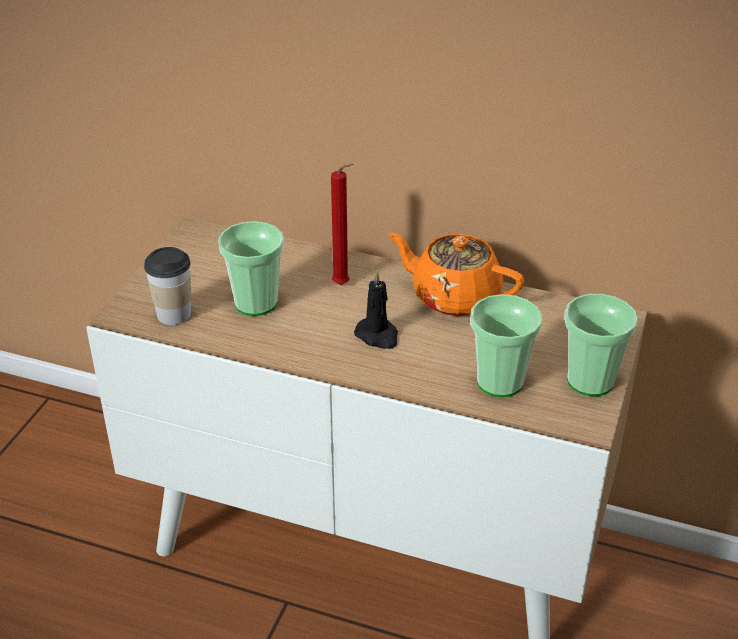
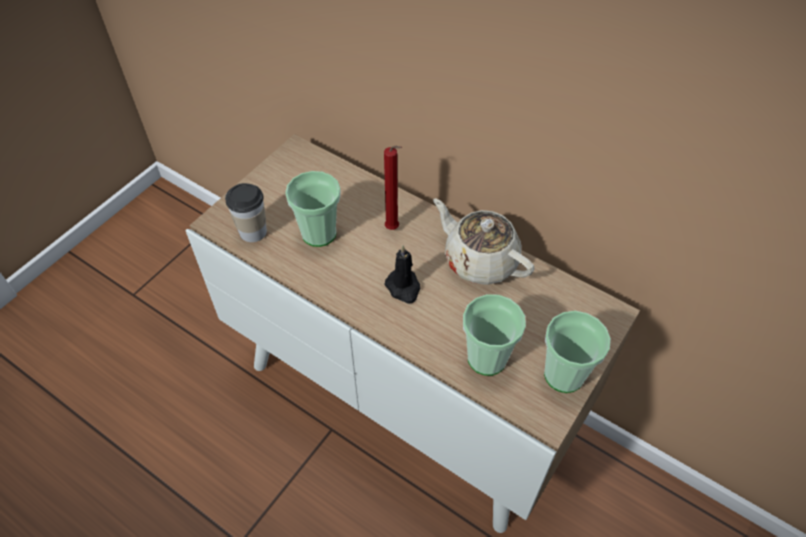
camera: 15 degrees right, 15 degrees up
orange teapot [388,233,524,317] -> beige teapot [433,199,535,285]

